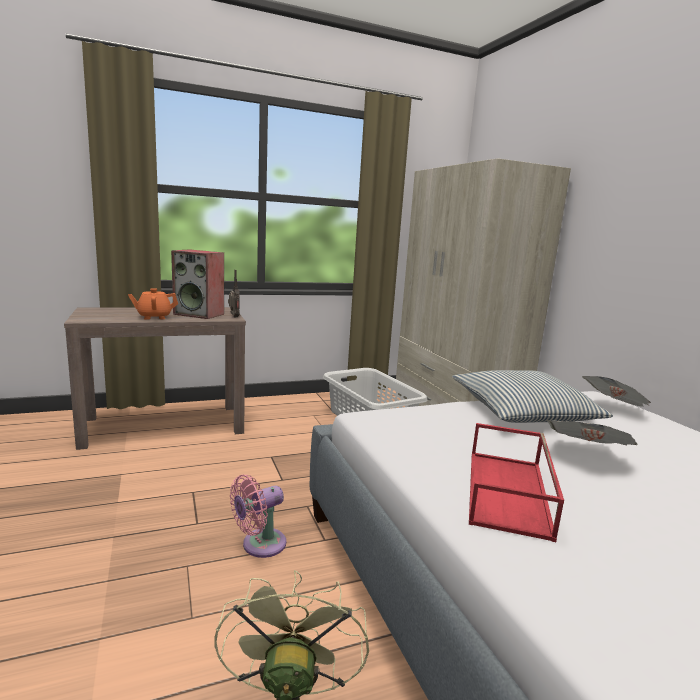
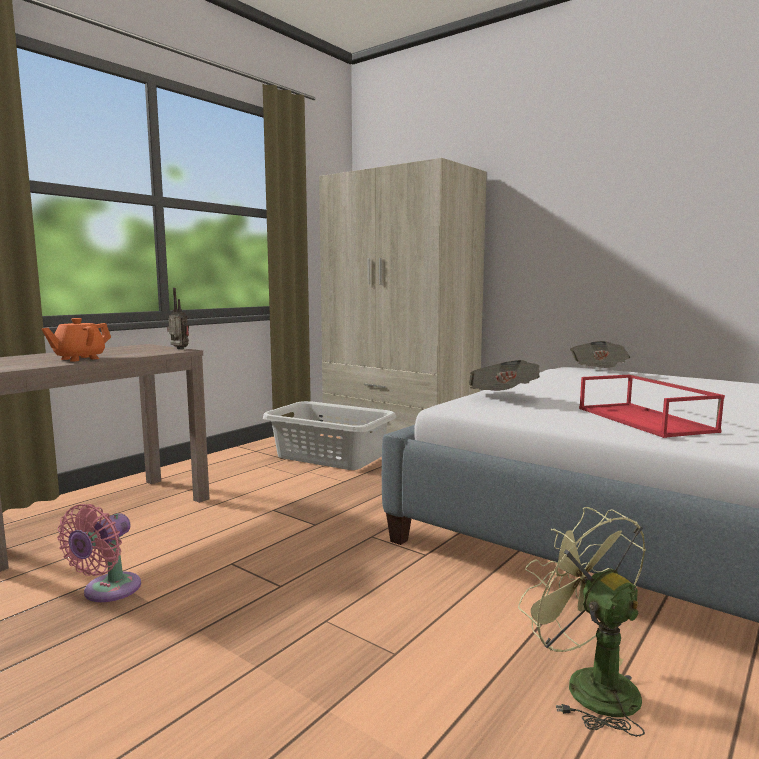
camera: 30 degrees left, 5 degrees down
speaker [171,249,224,319] -> none
pink fan [230,475,286,558] -> pink fan moved to [57,504,141,602]
pillow [452,370,613,423] -> none
newspaper [547,420,638,445] -> newspaper moved to [469,360,540,391]

